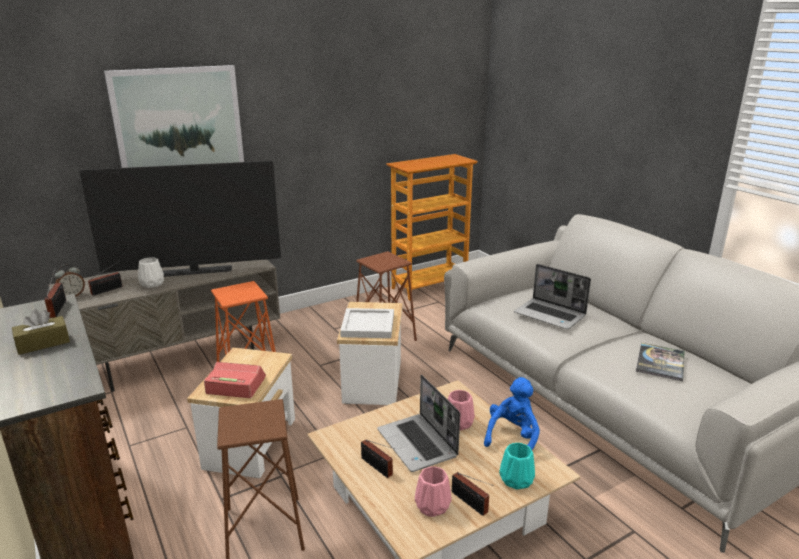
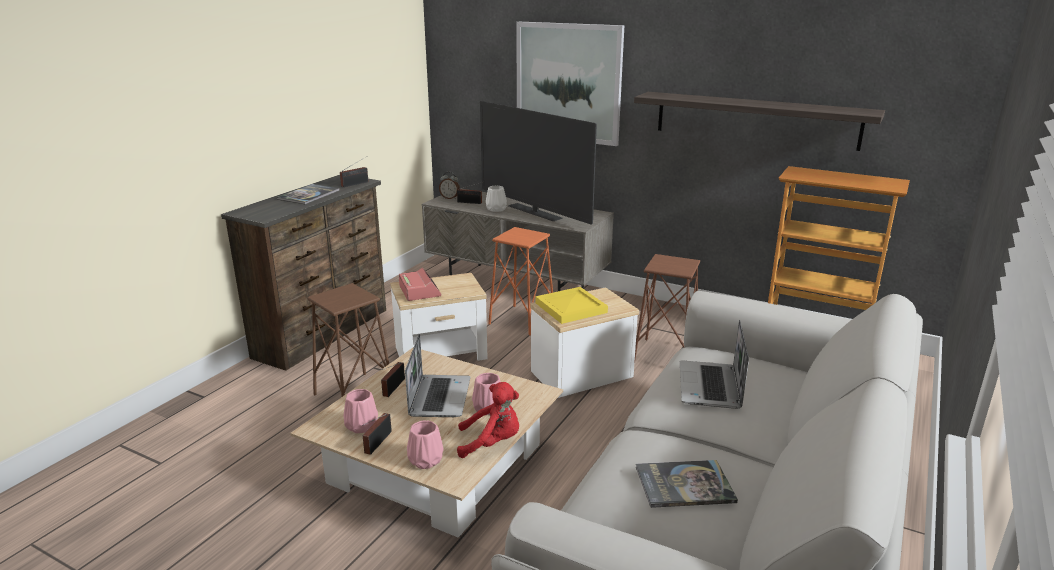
camera: 60 degrees right, 0 degrees up
brown tissue box [12,309,70,355] -> book [277,184,340,205]
white tray [340,308,394,338] -> yellow tray [535,287,608,324]
laptop [377,375,460,472] -> laptop turned 150 degrees clockwise [405,334,470,417]
blue plush toy [484,377,540,450] -> red plush toy [457,382,519,458]
turquoise vase [499,443,535,490] -> pink vase [407,420,443,469]
none -> shelf [634,92,885,151]

